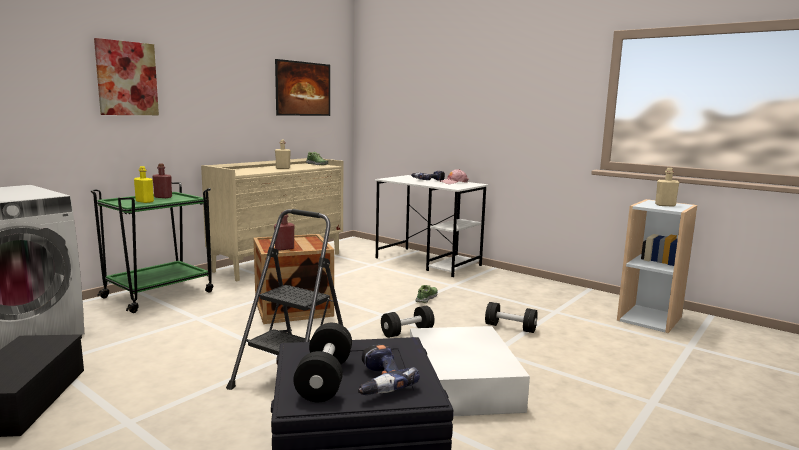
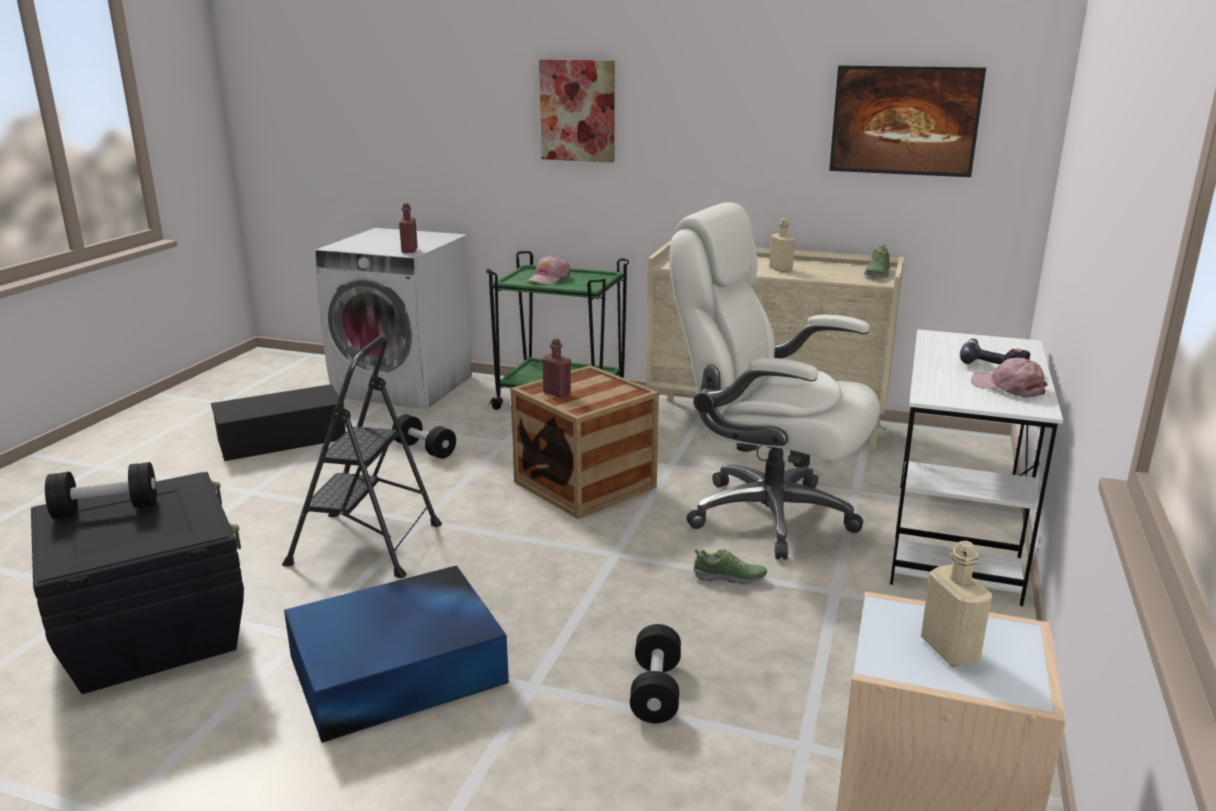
camera: 70 degrees right, 10 degrees up
yellow bottle [134,166,154,203] -> pink cap [527,255,571,285]
red bottle [152,163,172,198] -> red bottle moved to [399,203,418,253]
power drill [358,343,420,395] -> none
black dumbbell [381,306,435,338] -> black dumbbell moved to [392,414,456,459]
white storage box [410,326,530,416] -> blue storage box [284,565,509,743]
none -> white office chair [669,202,880,560]

